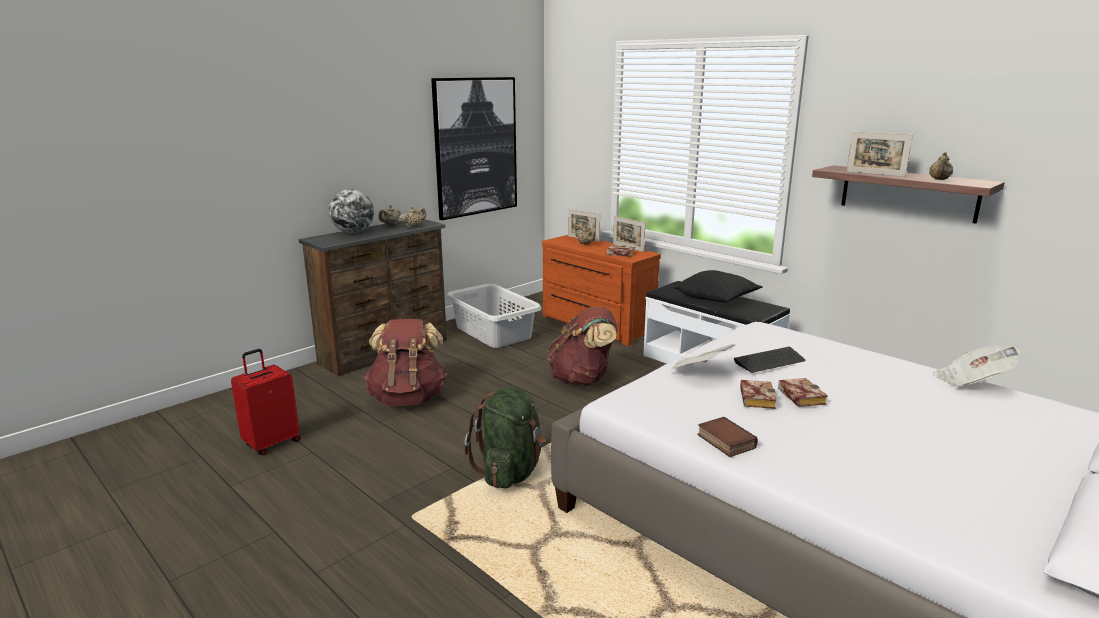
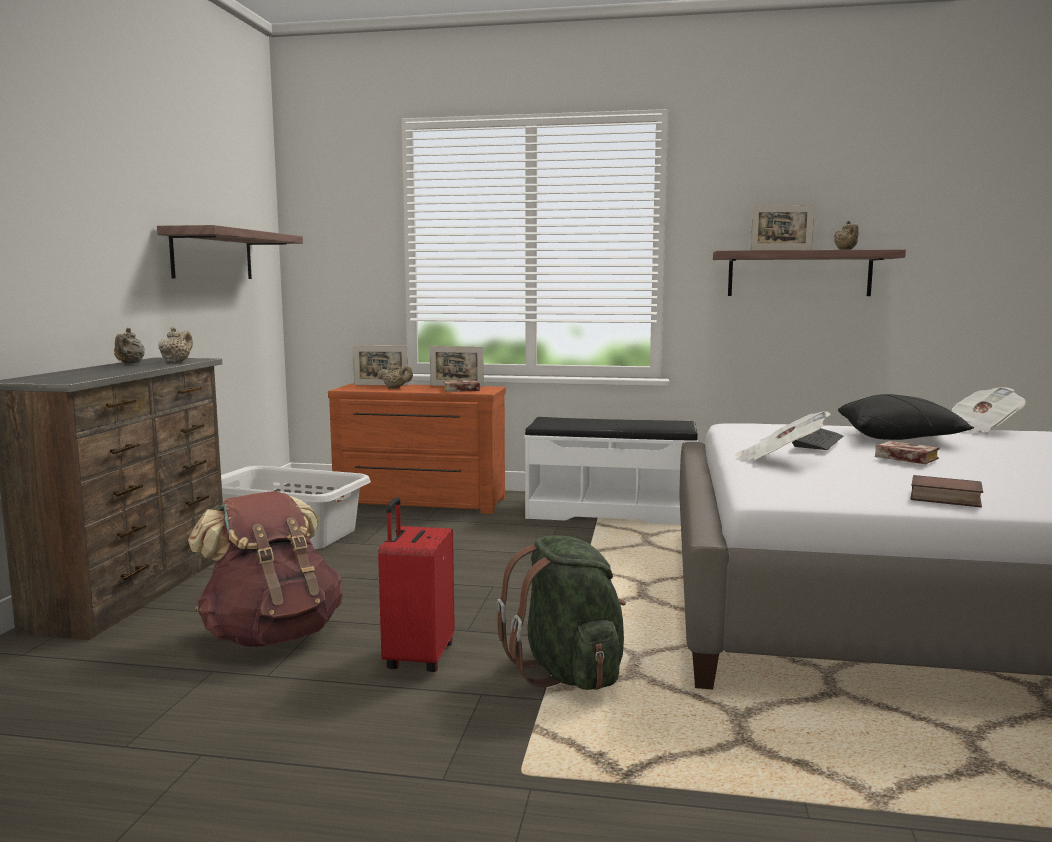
camera: 35 degrees left, 10 degrees down
red suitcase [231,349,301,455] -> red suitcase moved to [378,497,455,672]
globe [329,189,374,233] -> none
picture [431,77,517,220] -> shelf [157,225,303,279]
brown backpack [548,306,618,386] -> none
black pillow [674,270,762,302] -> black pillow moved to [838,394,974,440]
book [740,380,777,409] -> none

